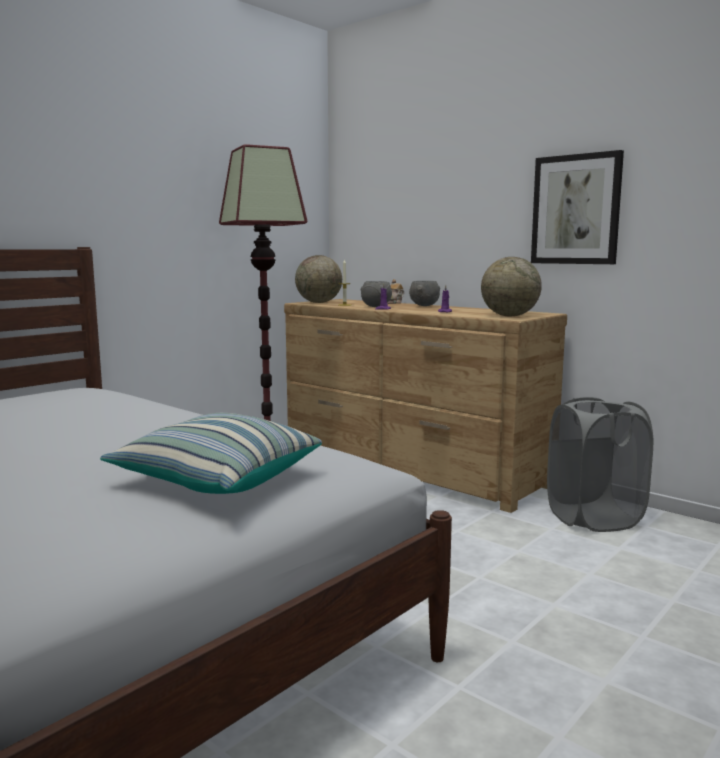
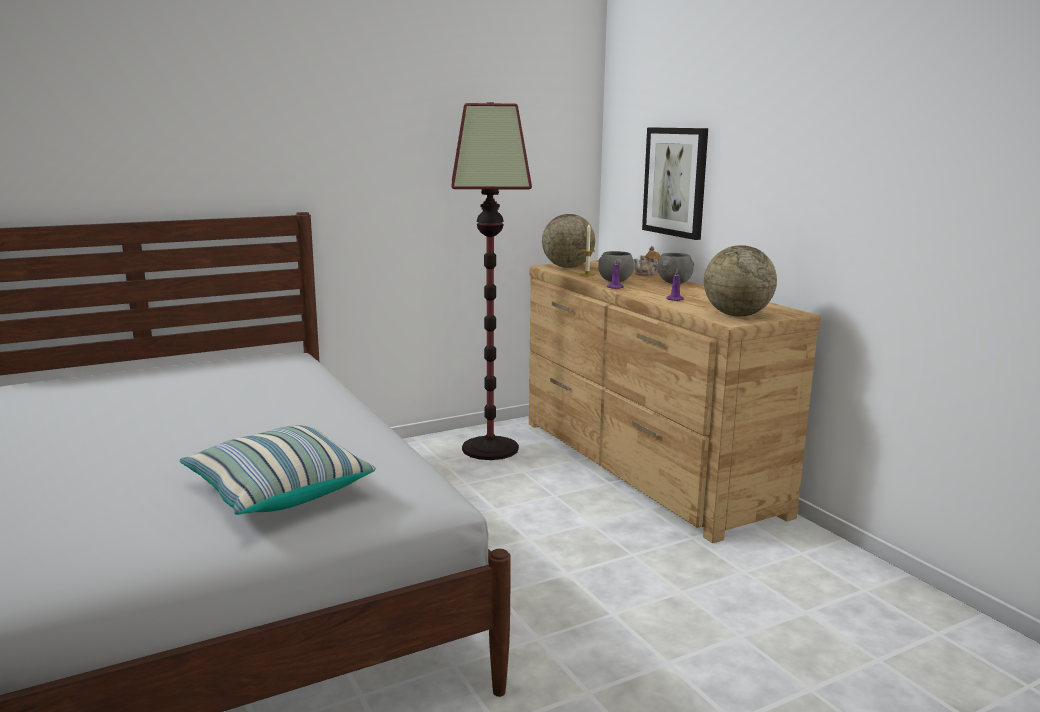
camera: 20 degrees right, 5 degrees up
picture [531,150,624,264] -> picture moved to [642,127,708,240]
grey laundry basket [547,397,653,532] -> none

